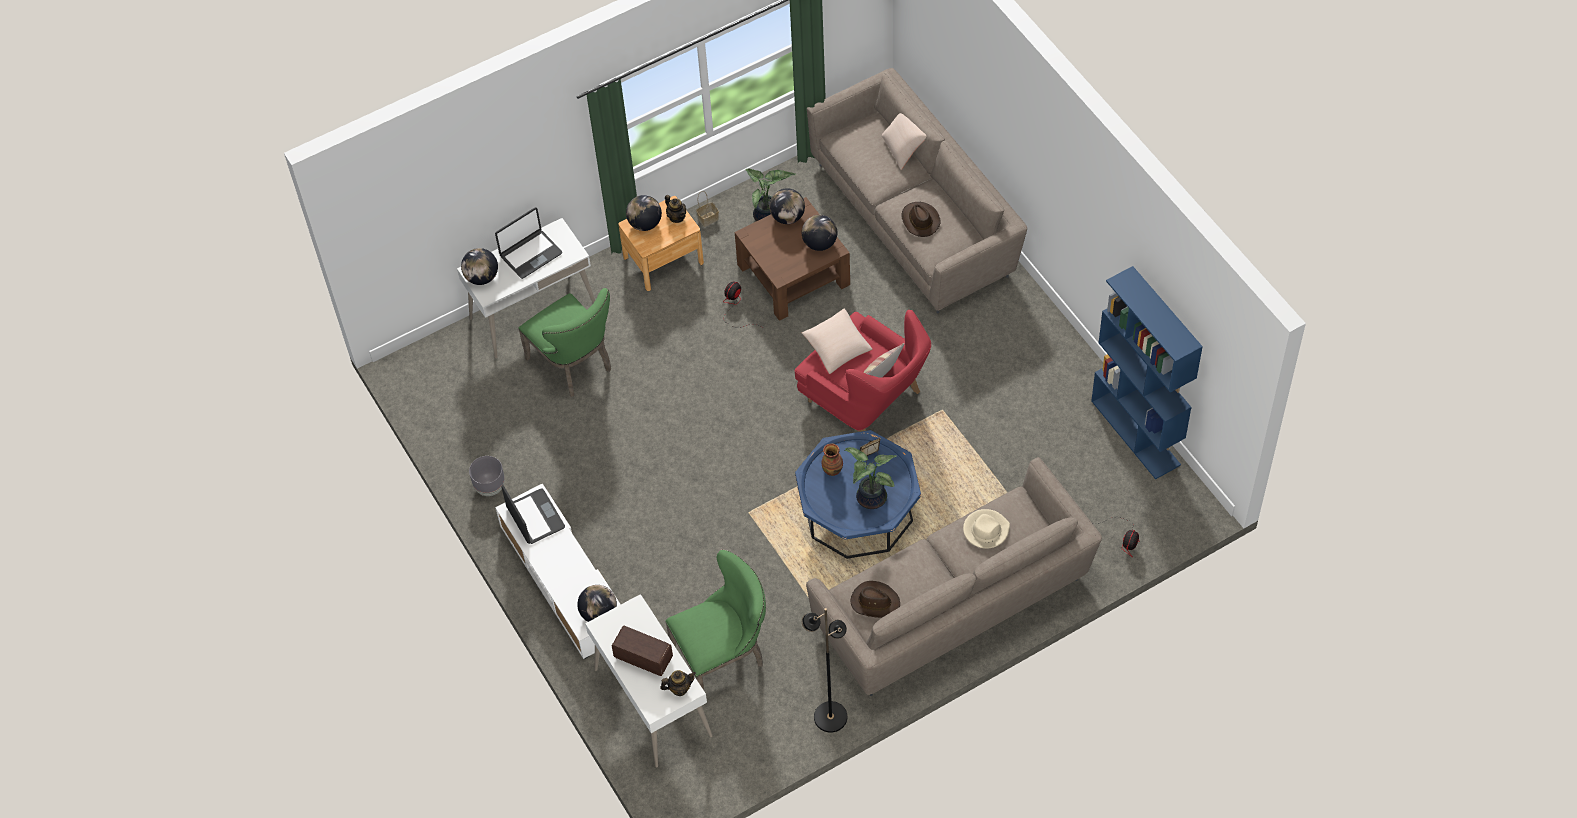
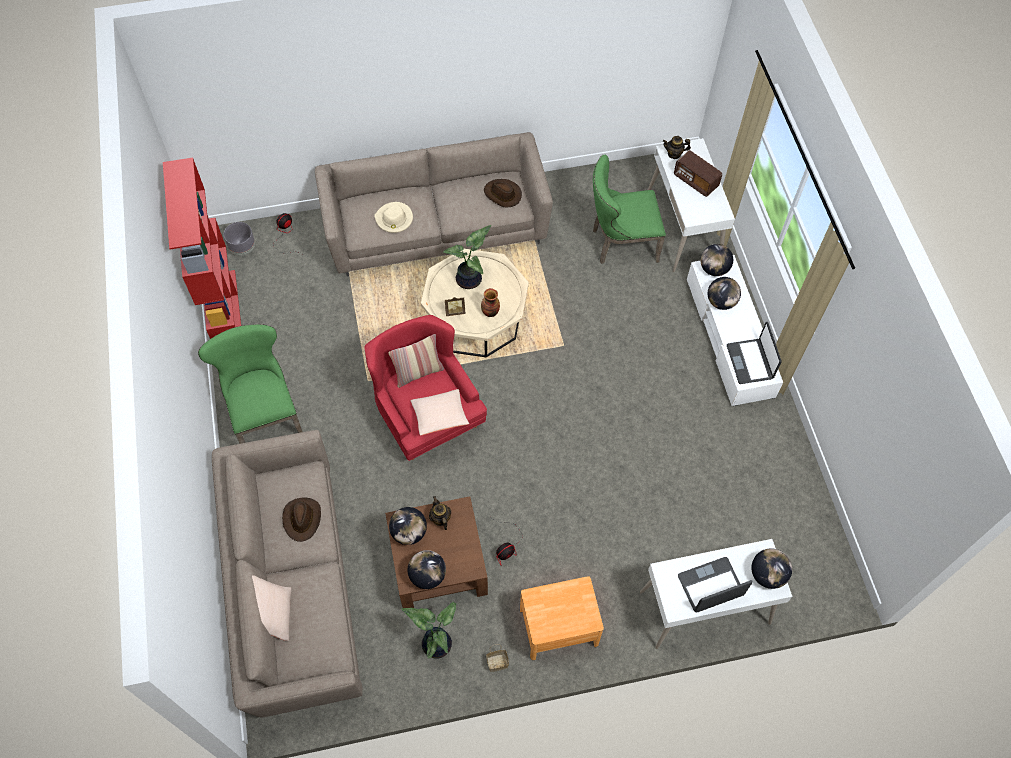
camera: 165 degrees left, 5 degrees up
grey planter [469,456,505,496] -> grey planter moved to [224,222,255,256]
green chair [518,288,611,397] -> green chair moved to [198,324,303,444]
globe [626,195,662,231] -> globe moved to [708,277,741,310]
teapot [665,195,686,223] -> teapot moved to [429,496,451,530]
blue coffee table [795,430,921,559] -> beige coffee table [421,249,529,357]
black floor lamp [802,608,847,733] -> none
blue bookcase [1091,266,1203,479] -> red bookcase [163,158,241,339]

